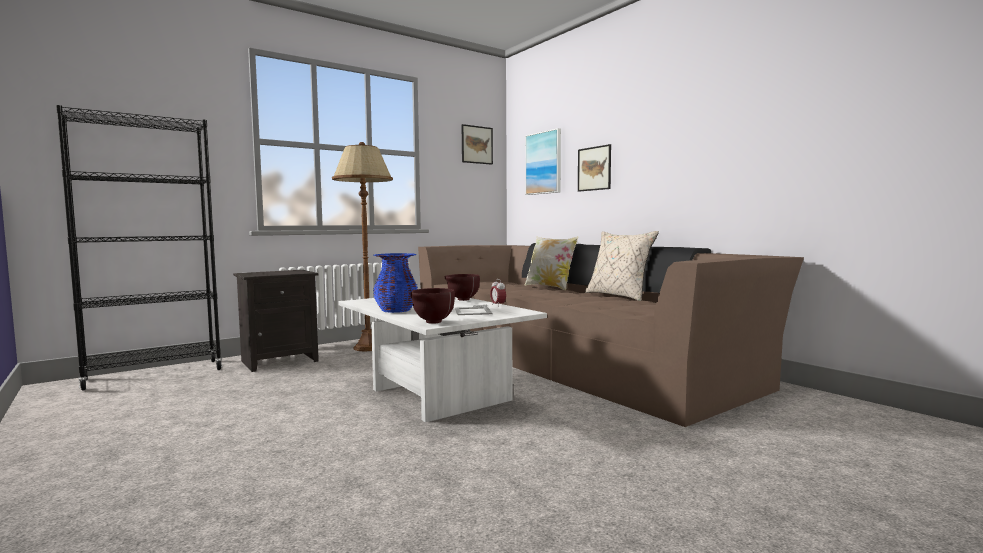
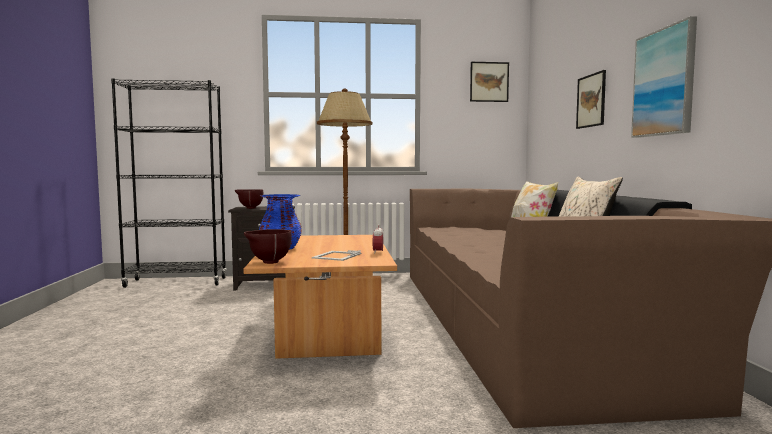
camera: 30 degrees right, 0 degrees up
white coffee table [338,297,547,423] -> brown coffee table [243,235,397,359]
brown bowl [445,274,480,301] -> brown bowl moved to [235,189,263,209]
picture [525,128,561,195] -> picture moved to [631,16,697,138]

